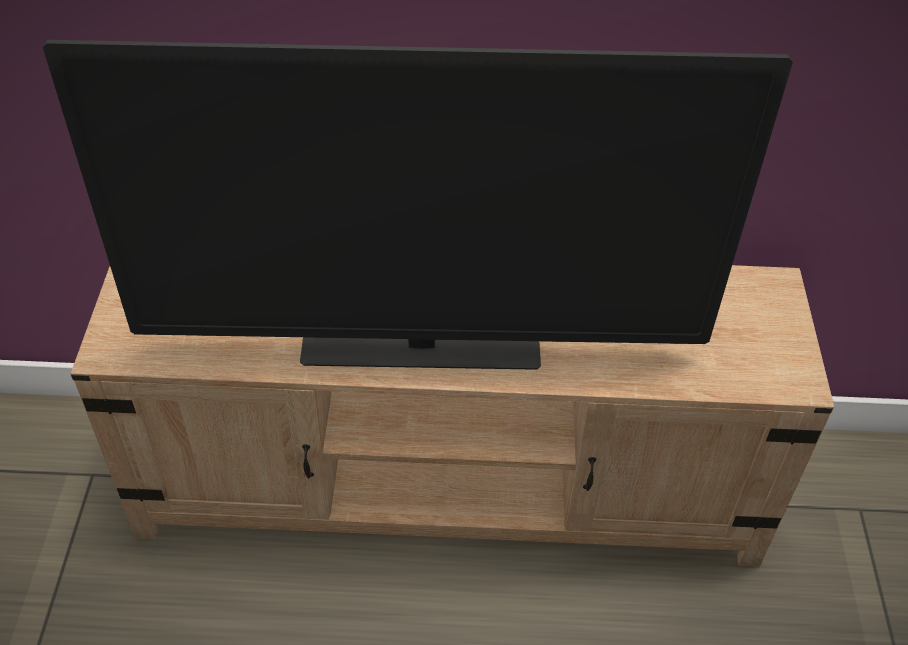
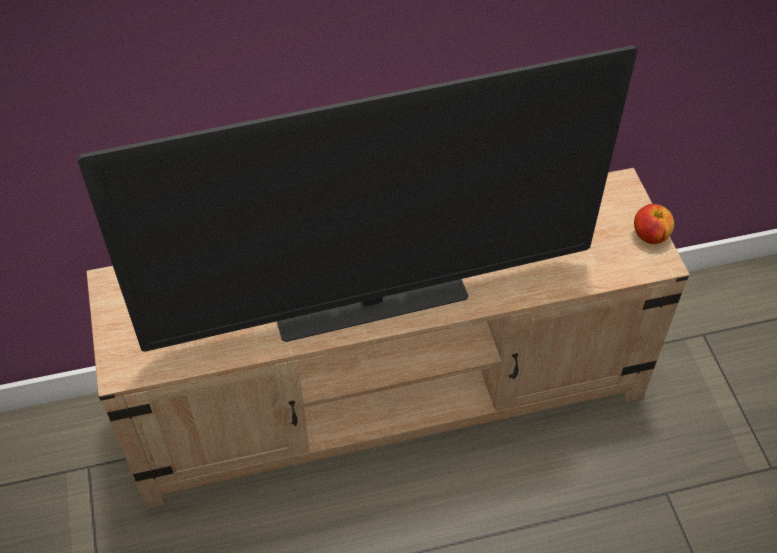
camera: 15 degrees left, 5 degrees up
none -> apple [634,204,674,244]

